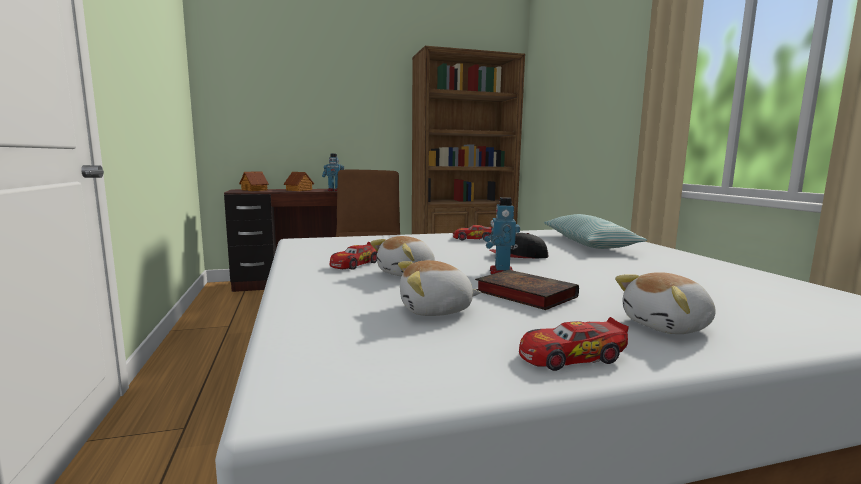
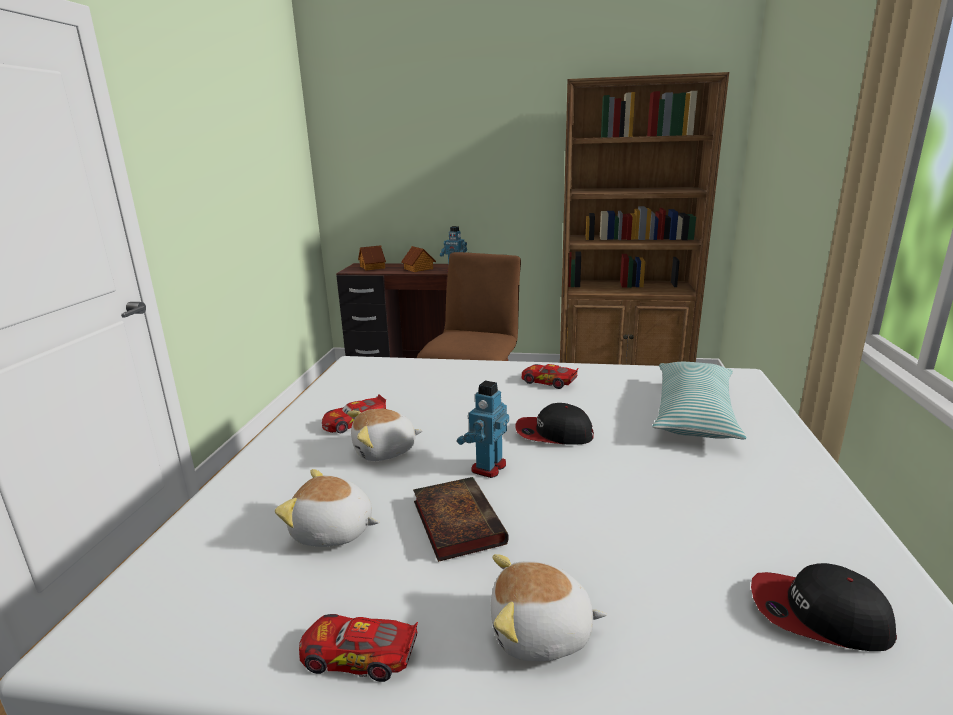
camera: 25 degrees right, 10 degrees up
none -> cap [751,563,897,651]

